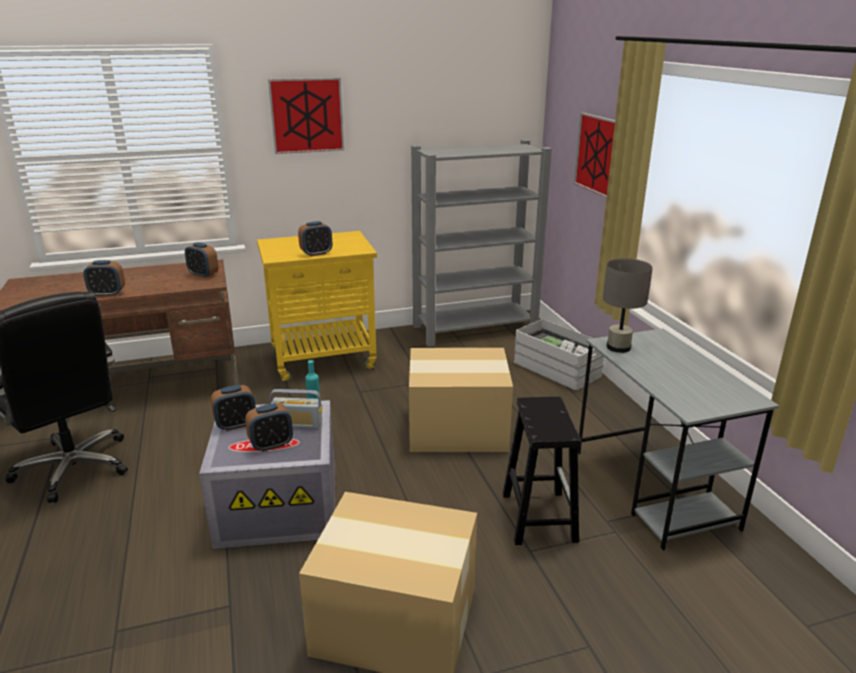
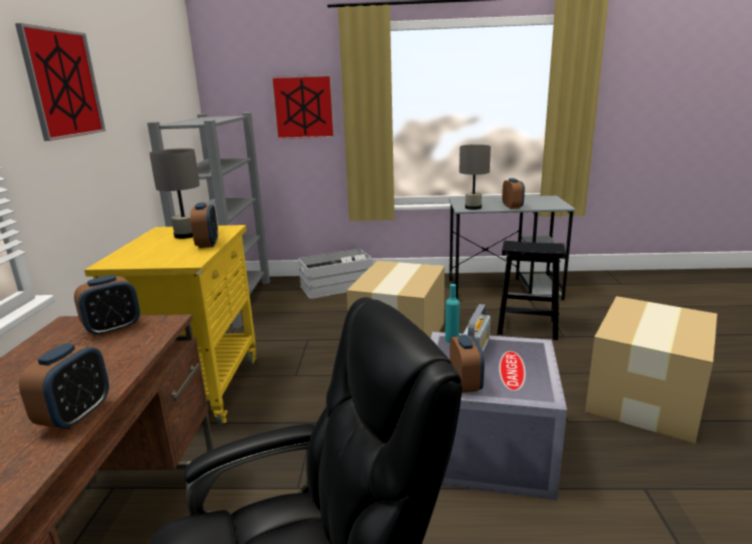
camera: 70 degrees left, 5 degrees down
alarm clock [245,403,293,452] -> alarm clock moved to [502,178,525,209]
none -> grey table lamp [149,148,200,239]

